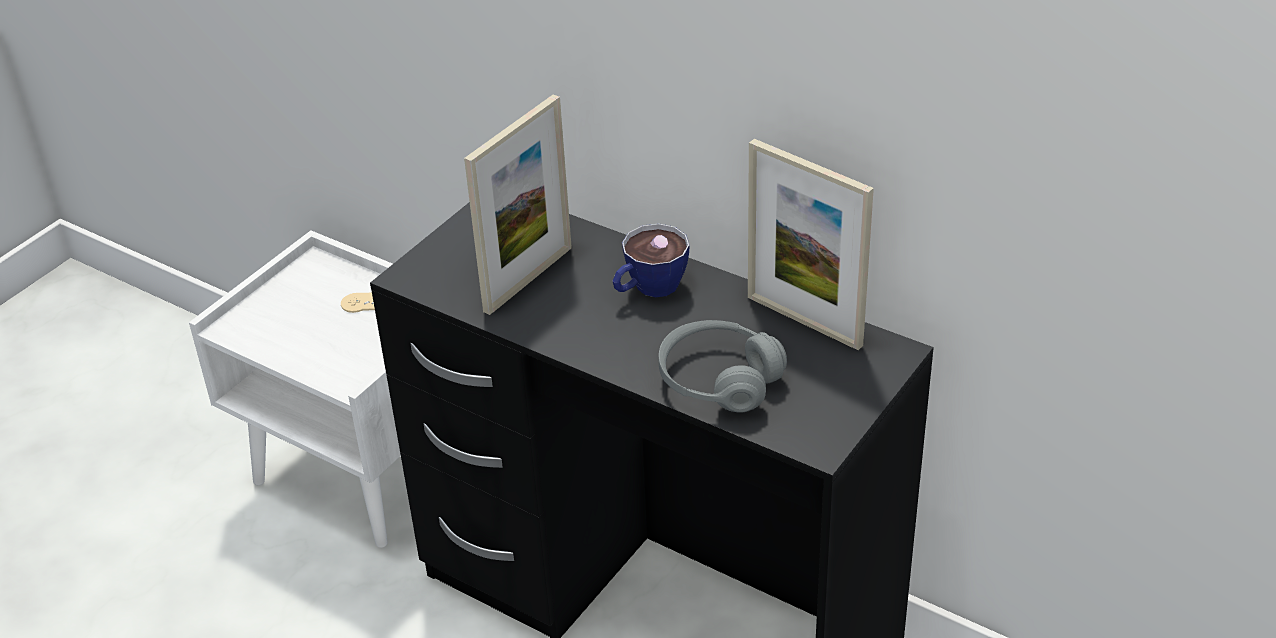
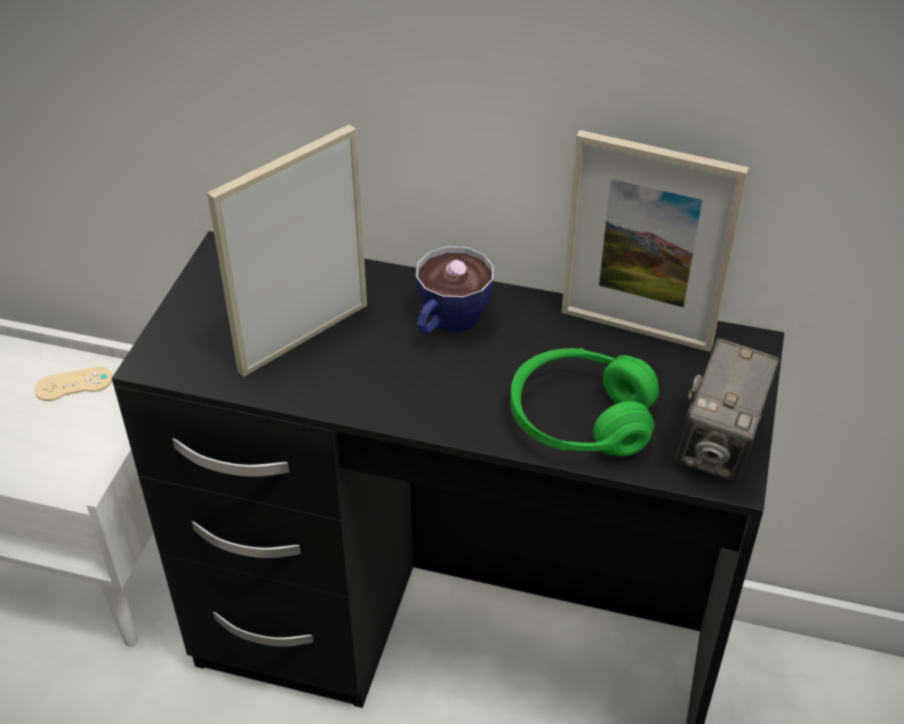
camera: 20 degrees left, 5 degrees up
picture frame [464,94,572,315] -> picture frame turned 150 degrees counterclockwise [207,125,367,377]
grey headphones [658,320,787,413] -> green headphones [510,348,659,456]
none -> camera [676,338,780,481]

